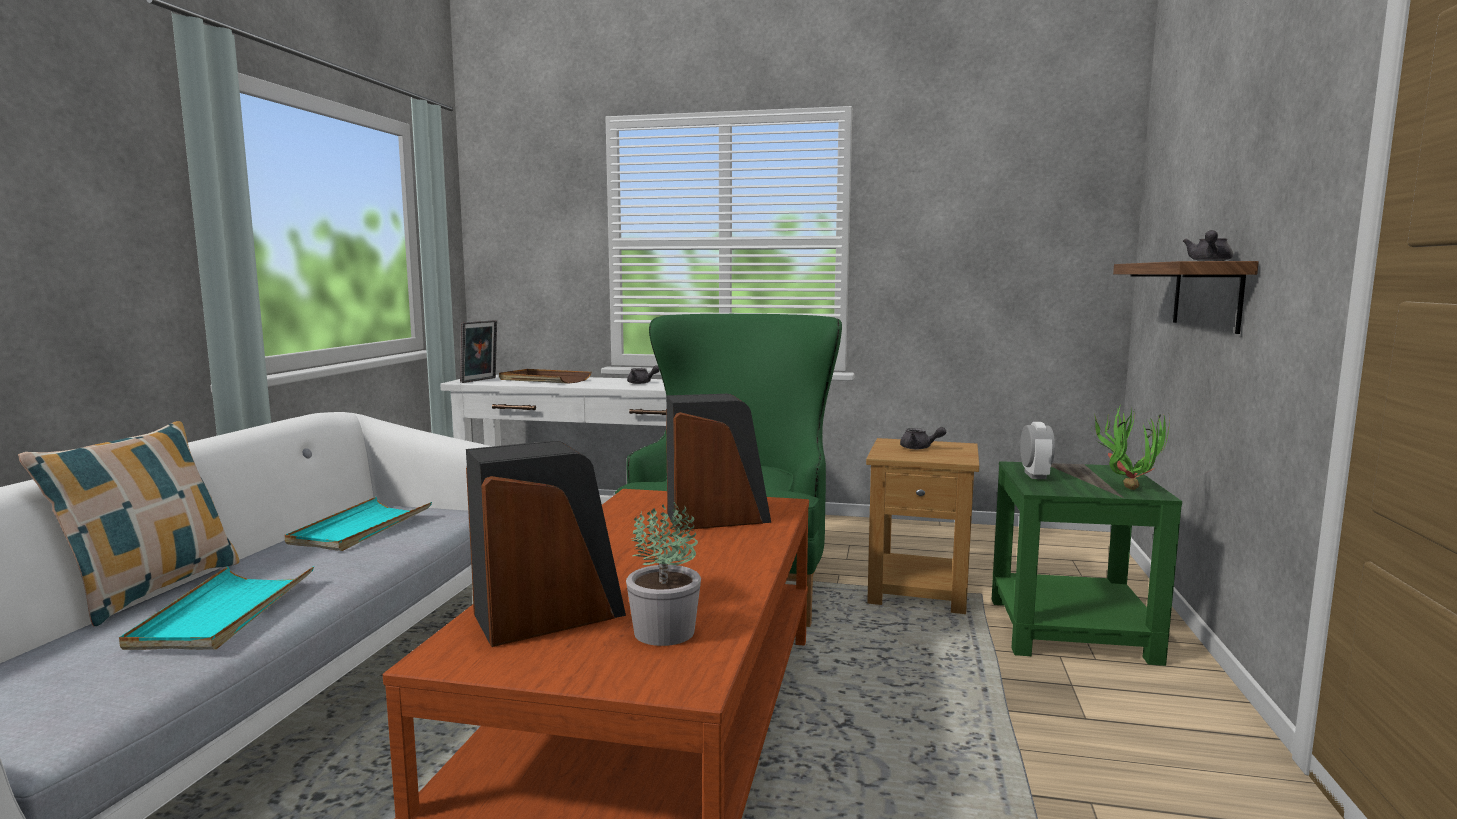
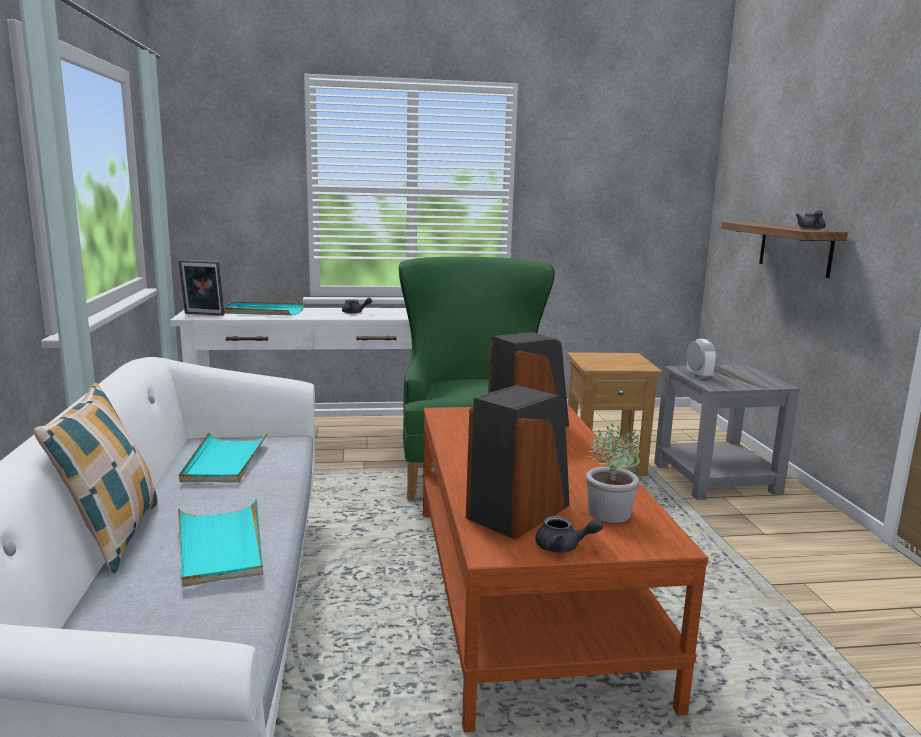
camera: 20 degrees left, 5 degrees up
picture frame [460,320,497,383] -> picture frame turned 90 degrees clockwise [178,260,224,316]
brown tray [499,369,591,384] -> turquoise tray [224,302,305,316]
grey teapot [900,427,946,449] -> grey teapot moved to [536,516,603,553]
green side table [992,461,1182,666] -> grey side table [654,364,800,500]
potted plant [1091,405,1170,490] -> none

